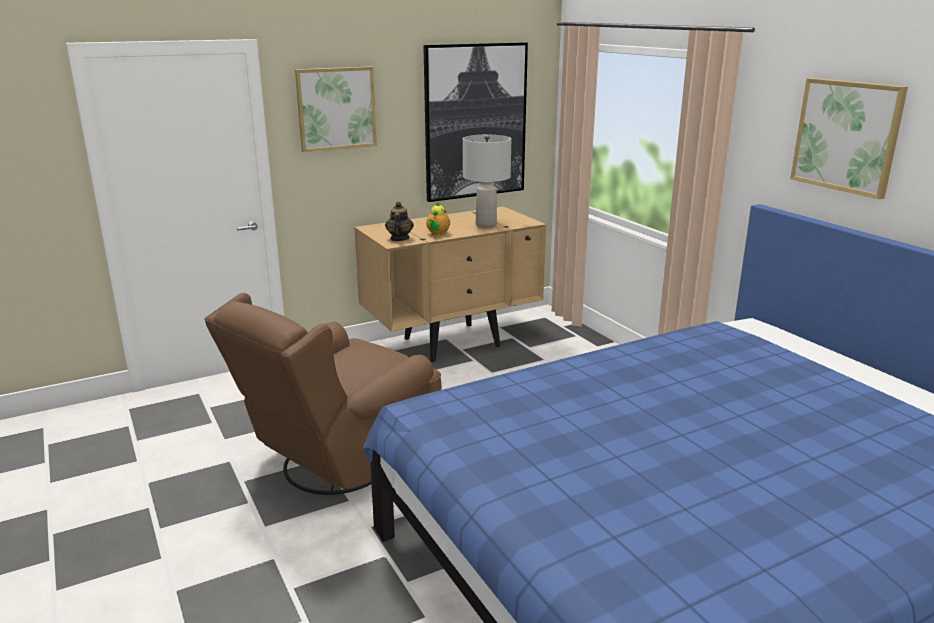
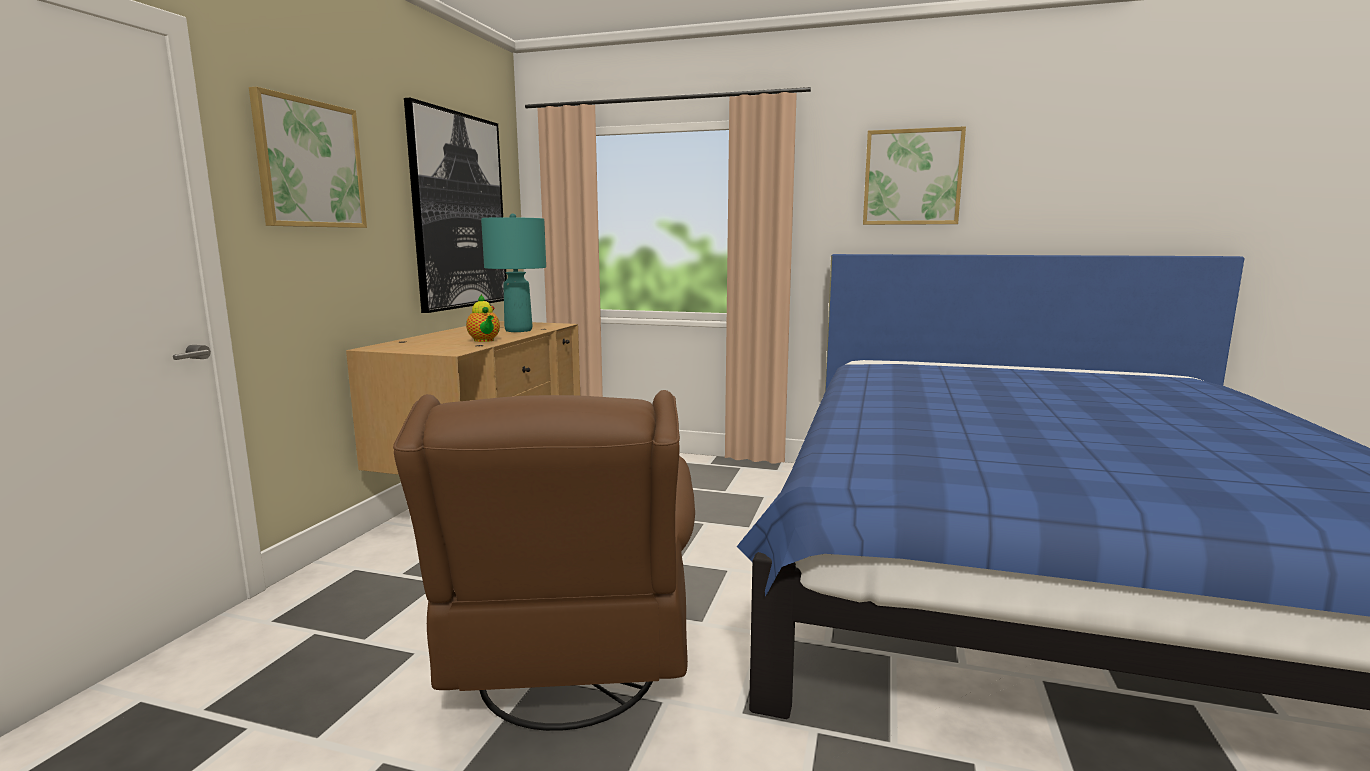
camera: 45 degrees left, 10 degrees down
teapot [385,202,414,241] -> none
grey table lamp [463,134,511,228] -> turquoise table lamp [481,213,546,332]

